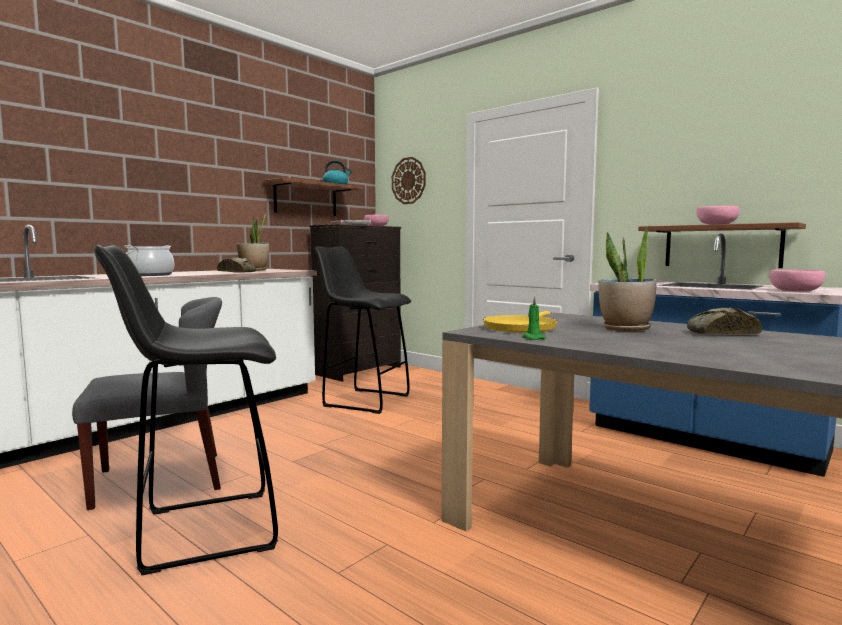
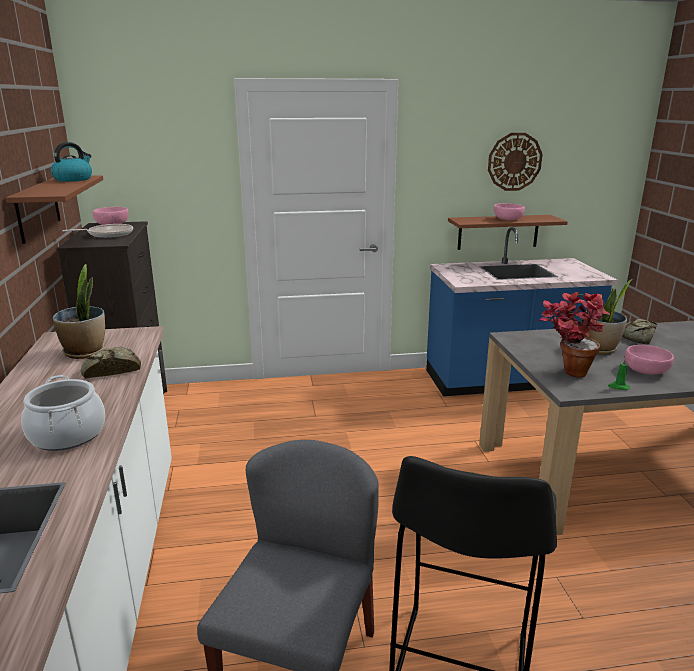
camera: 50 degrees left, 15 degrees up
black stool [315,246,411,414] -> none
wall clock [392,157,426,204] -> wall clock moved to [488,133,543,191]
yellow frying pan [483,311,557,333] -> potted plant [537,292,610,378]
pink bowl [770,270,825,292] -> pink bowl moved to [625,345,674,374]

